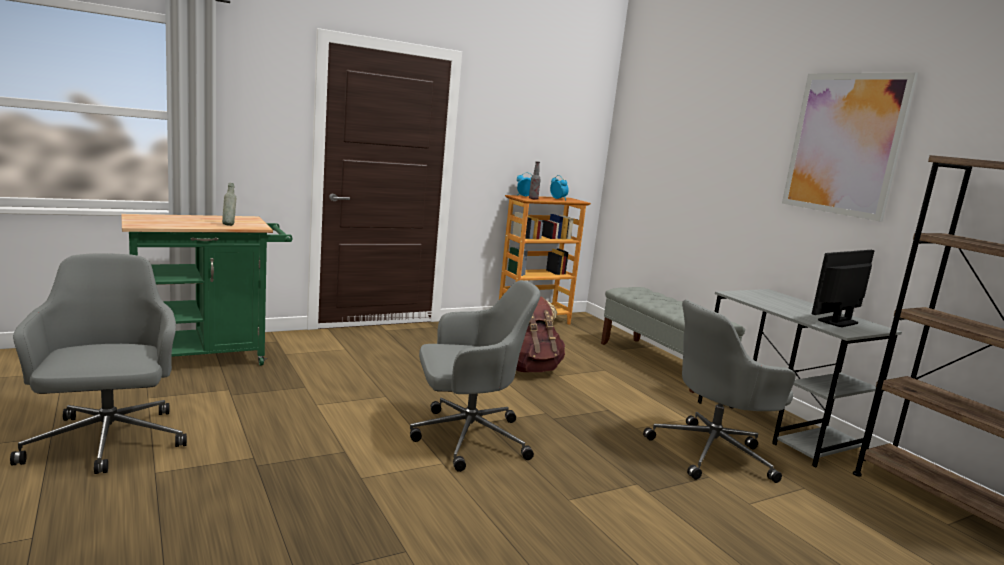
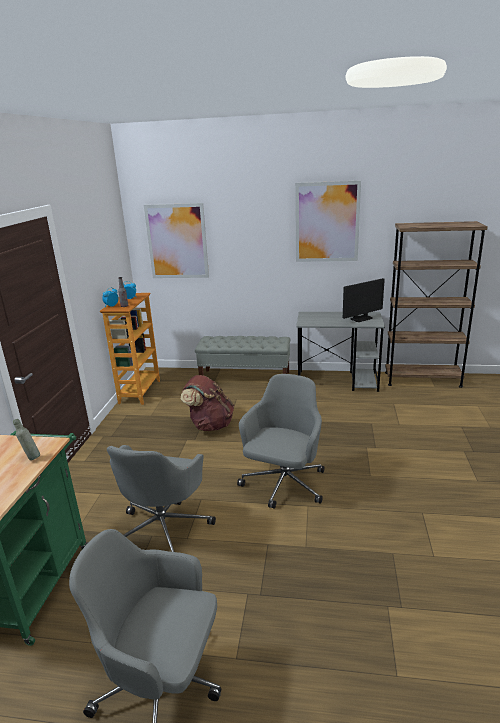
camera: 50 degrees left, 10 degrees up
grey office chair [643,299,796,483] -> grey office chair moved to [107,445,216,552]
monitor [812,250,874,327] -> monitor turned 120 degrees counterclockwise [343,278,385,322]
none -> picture [144,203,209,278]

